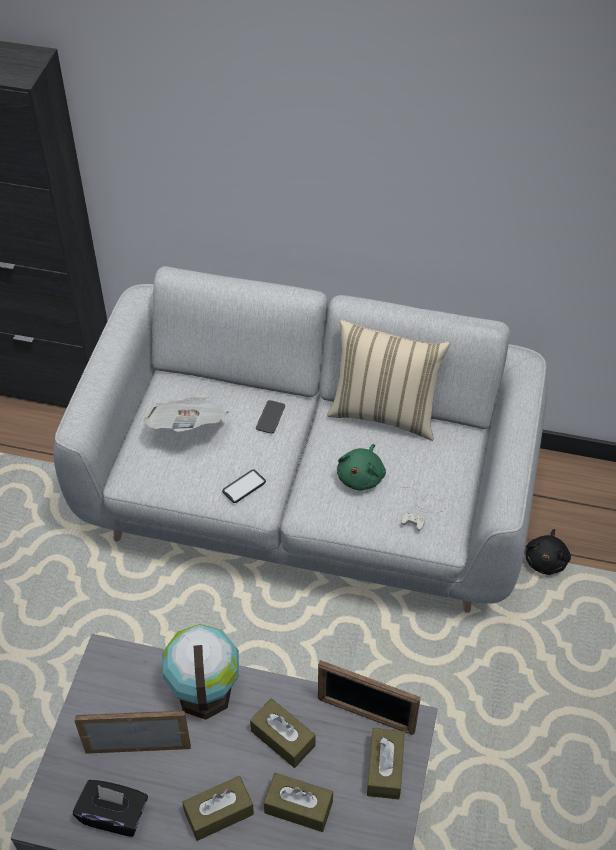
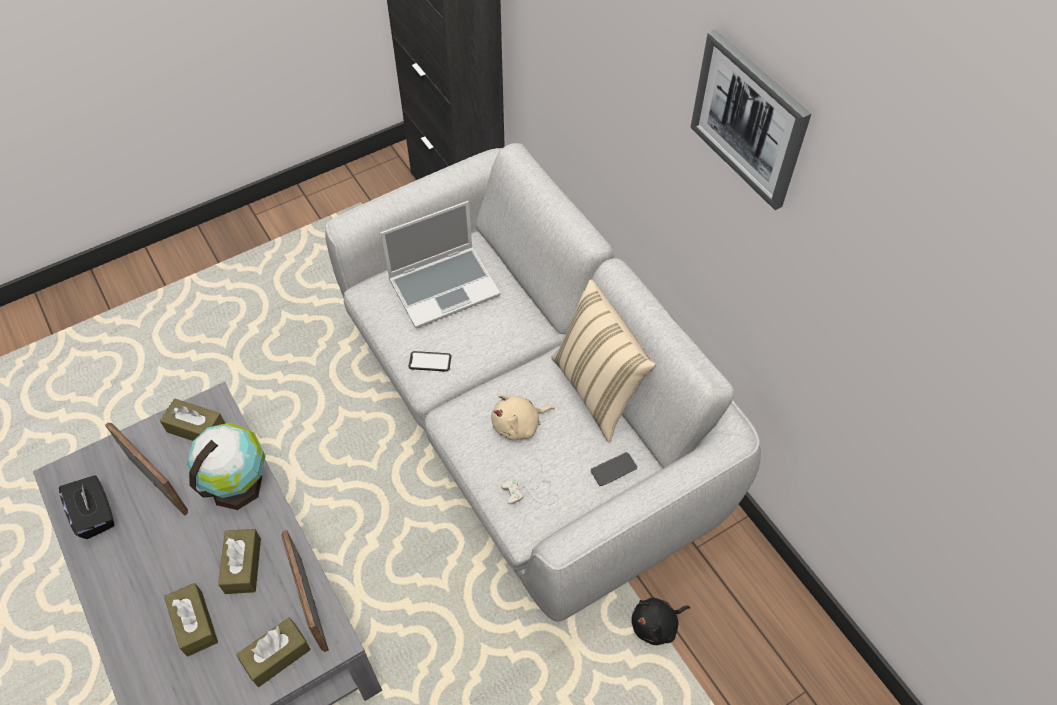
camera: 45 degrees right, 5 degrees up
newspaper [143,394,229,432] -> laptop [381,201,500,329]
brown tissue box [182,776,254,841] -> brown tissue box moved to [160,399,225,441]
phone [256,400,285,434] -> phone moved to [591,452,637,486]
green plush toy [337,444,386,490] -> beige plush toy [491,394,555,440]
none -> picture [690,29,811,210]

